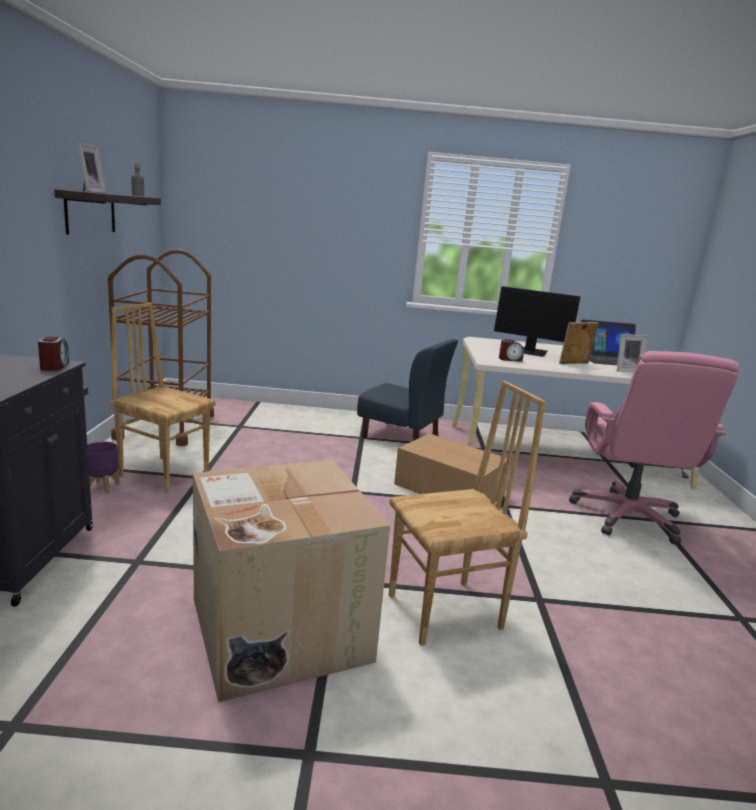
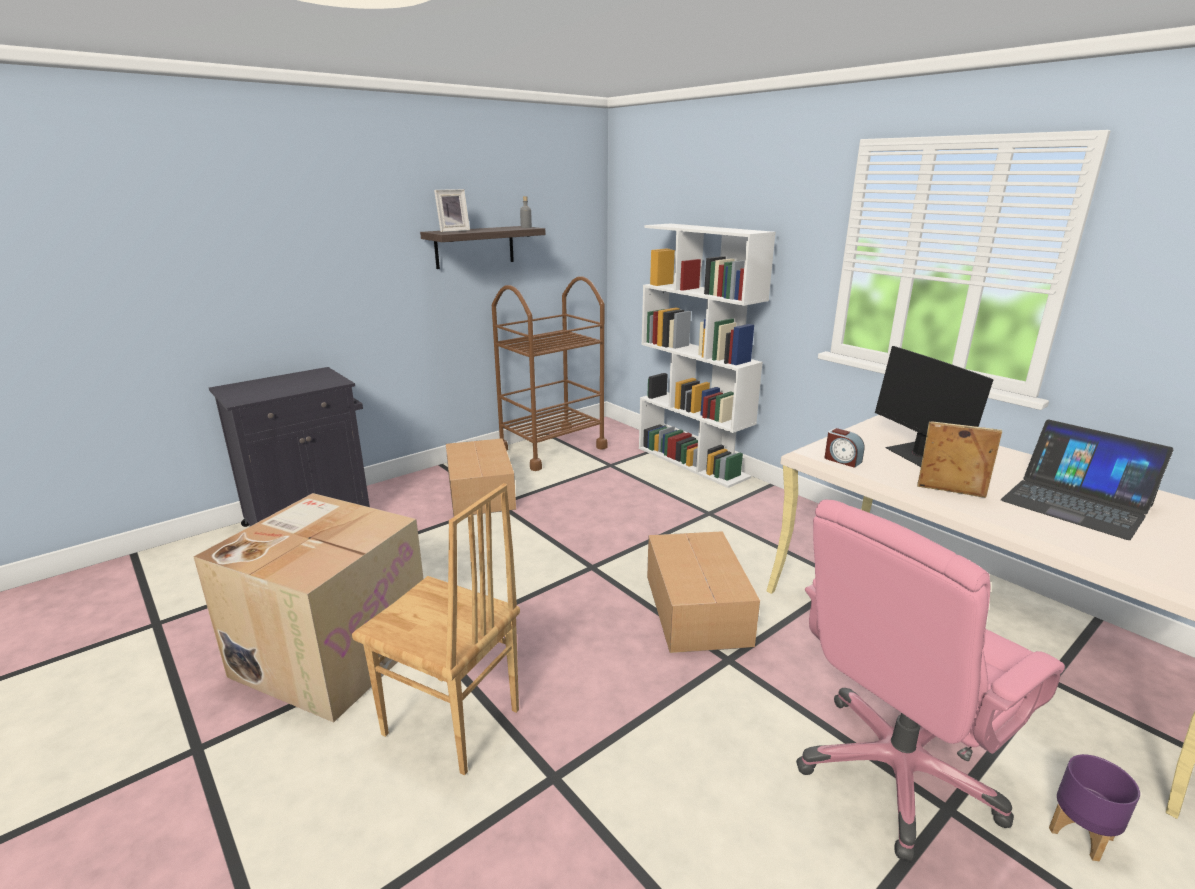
camera: 50 degrees right, 5 degrees up
alarm clock [38,336,69,371] -> none
purple planter [87,442,119,493] -> purple planter moved to [1049,754,1140,861]
brown chair [110,303,216,493] -> cardboard box [446,438,516,517]
blue chair [357,339,458,441] -> none
picture frame [617,334,648,372] -> none
none -> white bookcase [639,224,776,488]

